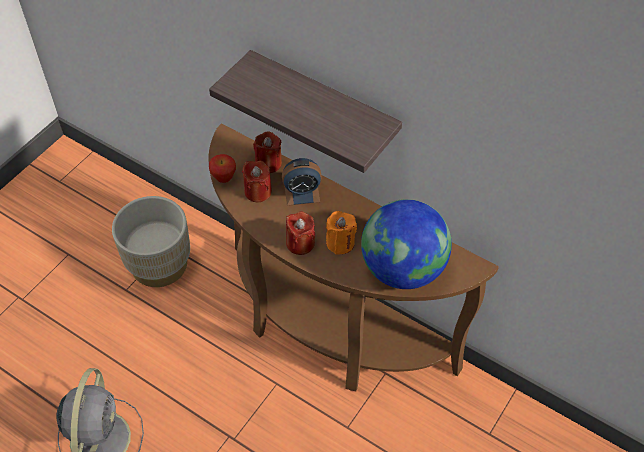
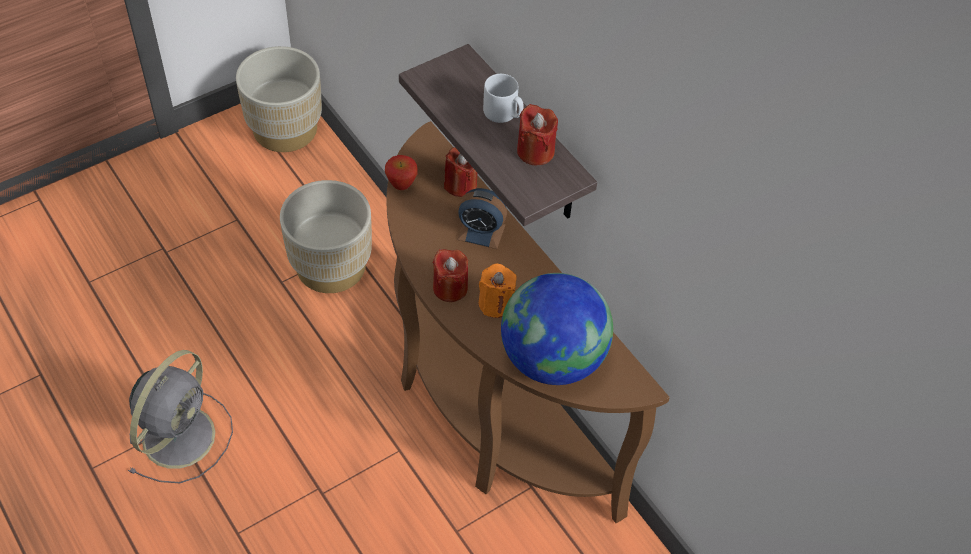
camera: 20 degrees right, 0 degrees up
red candle [242,161,272,202] -> red candle moved to [517,104,558,165]
none -> beige planter [236,46,322,152]
none -> grey mug [483,74,523,123]

